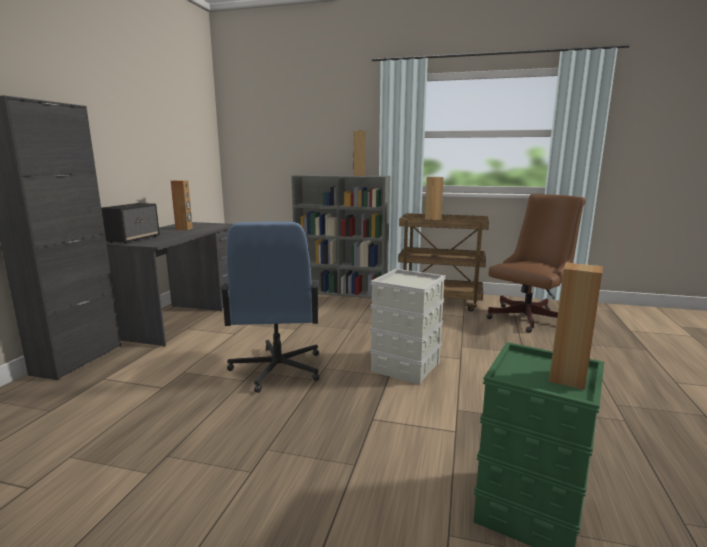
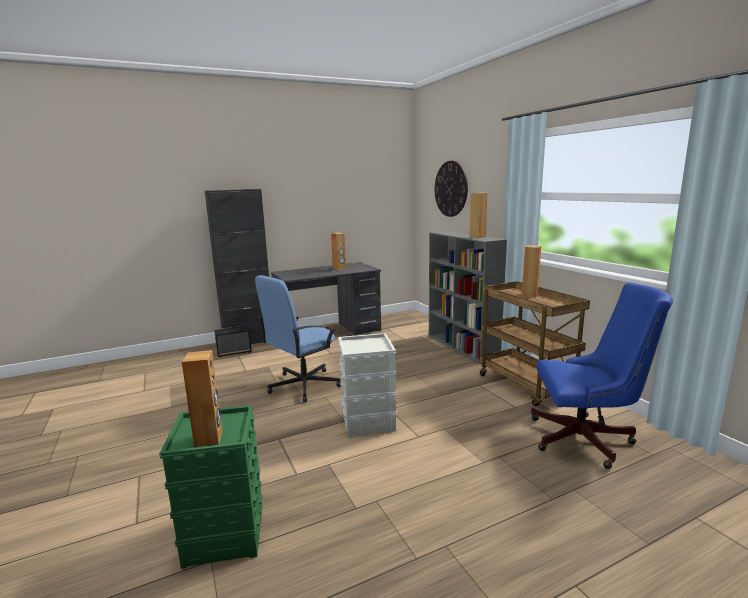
camera: 50 degrees right, 0 degrees up
speaker [101,203,160,244] -> speaker moved to [214,325,252,357]
brown office chair [486,194,586,333] -> blue office chair [531,282,673,469]
none -> wall clock [435,161,468,217]

